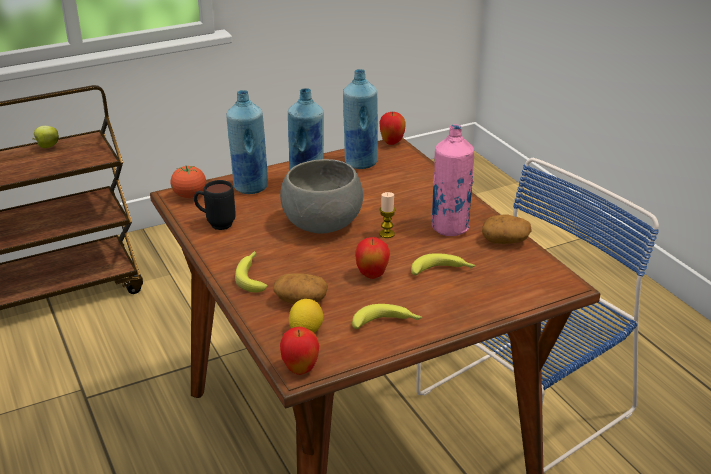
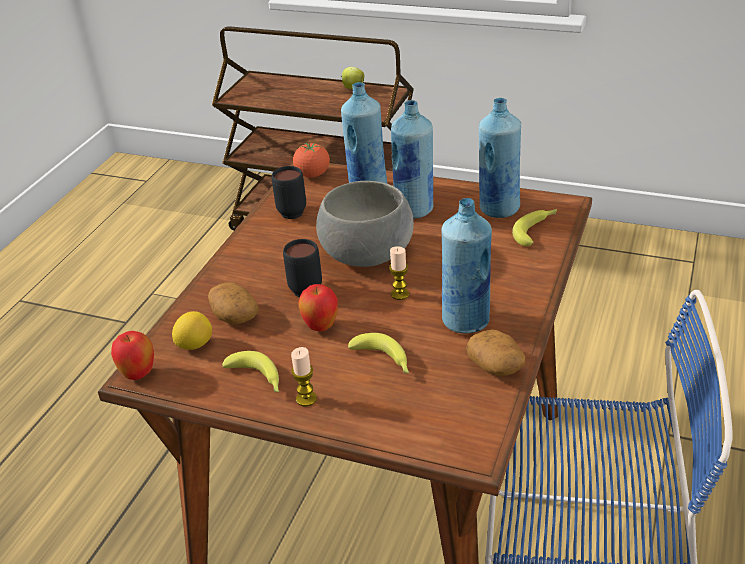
camera: 50 degrees right, 5 degrees up
banana [235,251,268,292] -> banana moved to [512,209,557,246]
apple [380,111,406,145] -> none
pink bottle [432,124,474,236] -> blue bottle [441,198,492,334]
none -> black mug [283,239,322,298]
none -> candle [291,347,317,406]

